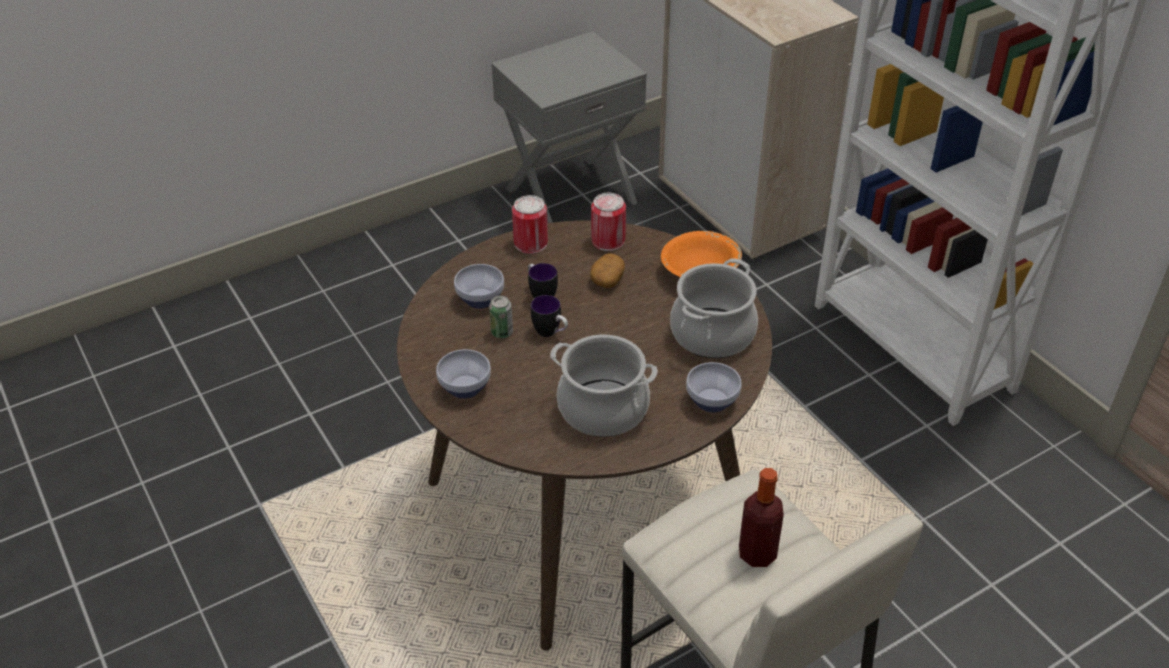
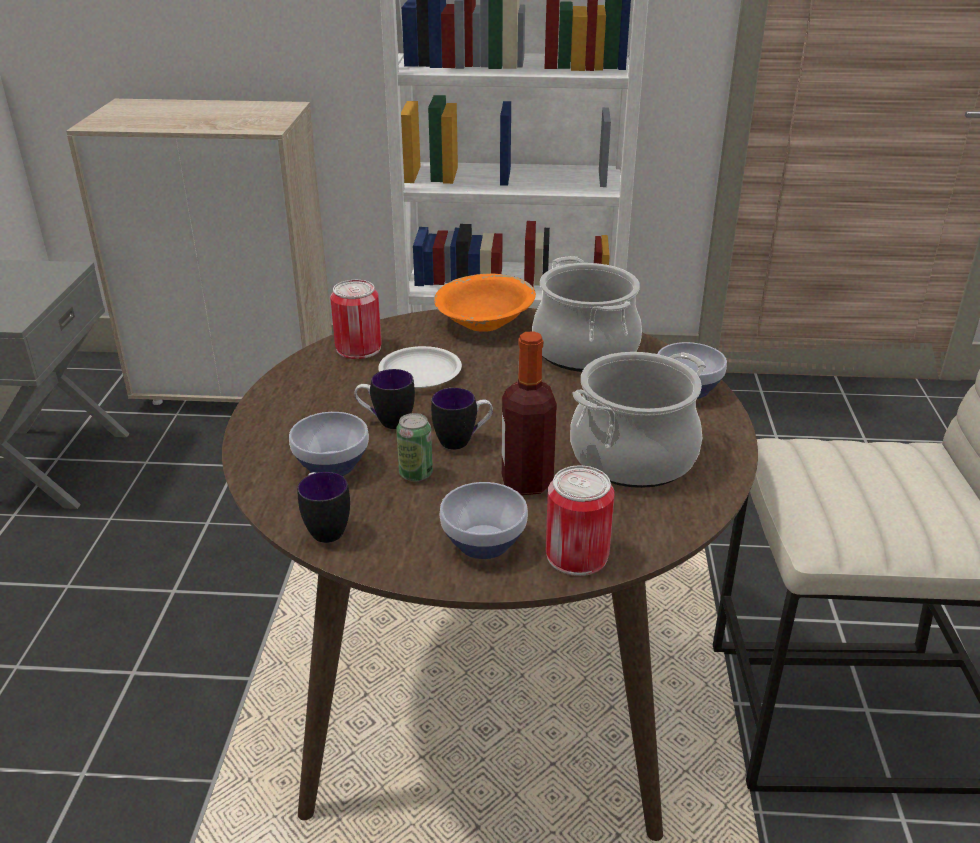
camera: 55 degrees left, 10 degrees down
can [512,195,548,254] -> can moved to [546,465,615,576]
potato [590,253,625,288] -> white plate [378,346,462,388]
bottle [739,468,784,567] -> bottle moved to [502,331,557,495]
none -> mug [297,472,350,543]

